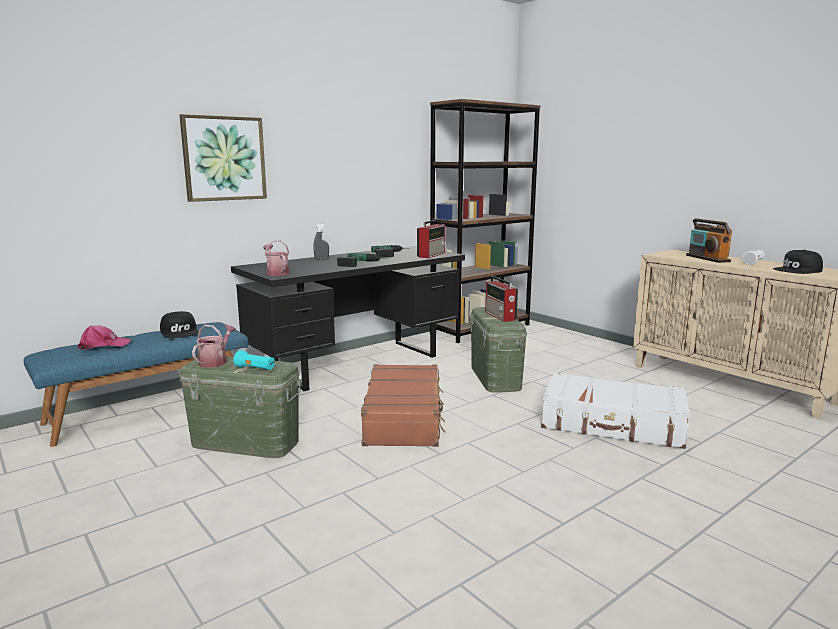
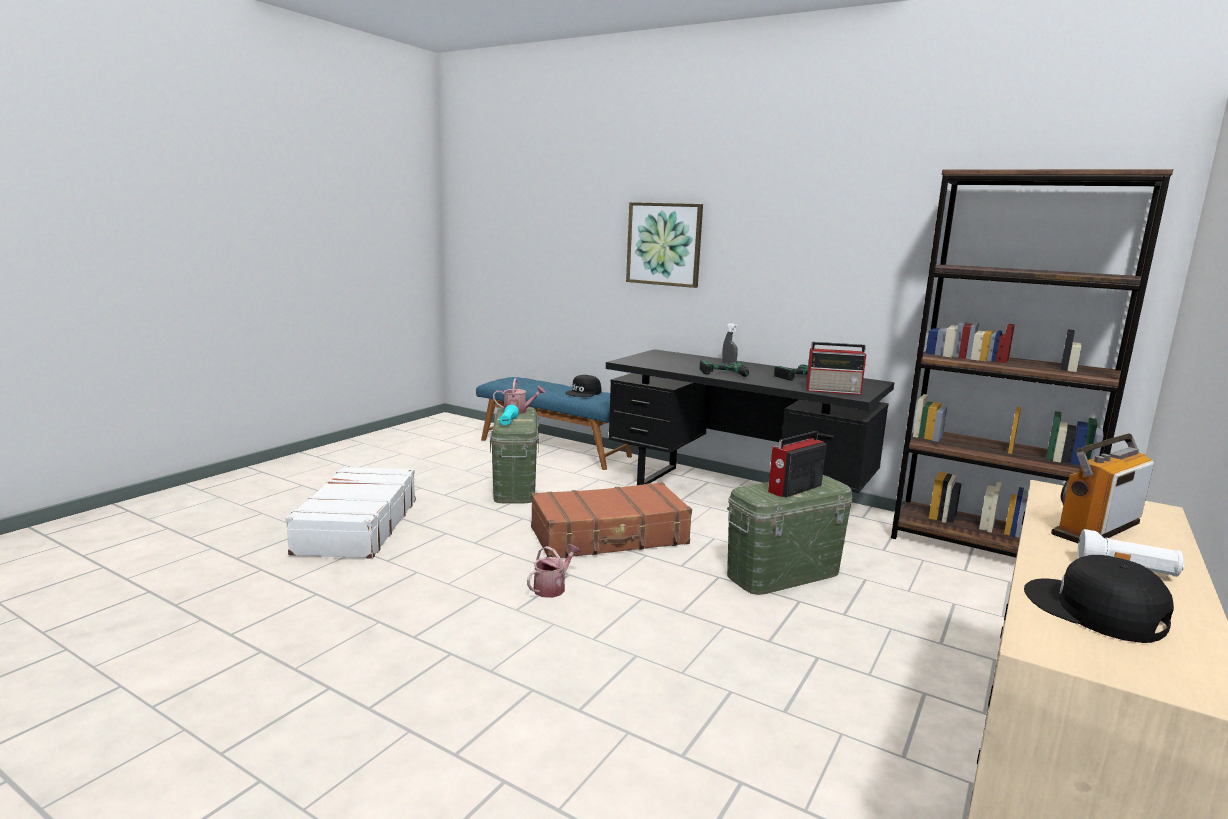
camera: 70 degrees right, 0 degrees up
pink cap [77,325,131,350] -> none
watering can [263,240,289,276] -> watering can moved to [527,544,580,598]
white suitcase [541,372,690,449] -> white suitcase moved to [285,466,416,559]

